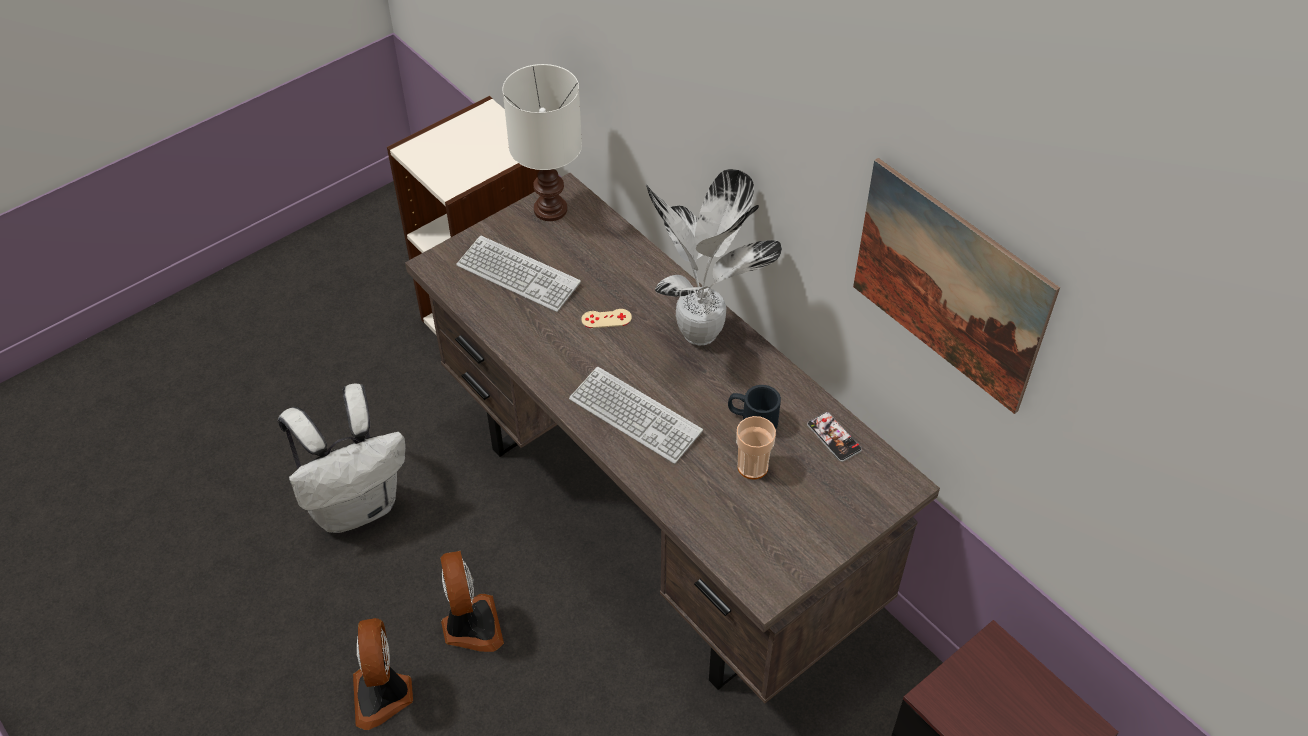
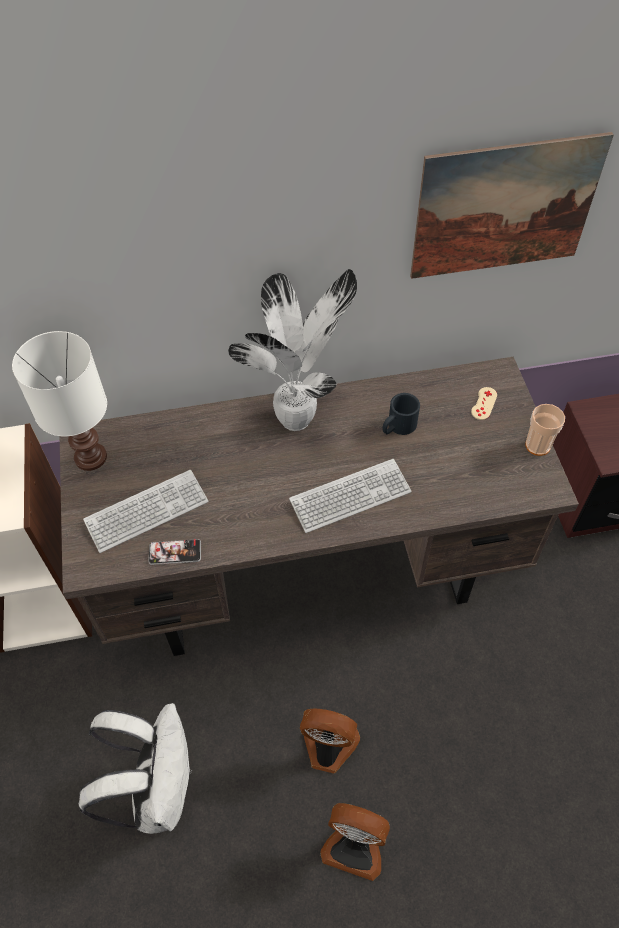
camera: 60 degrees left, 5 degrees up
beige game controller [581,309,632,328] -> beige game controller moved to [471,387,497,420]
cup [736,416,776,480] -> cup moved to [525,404,565,456]
phone [807,412,862,462] -> phone moved to [148,539,201,565]

